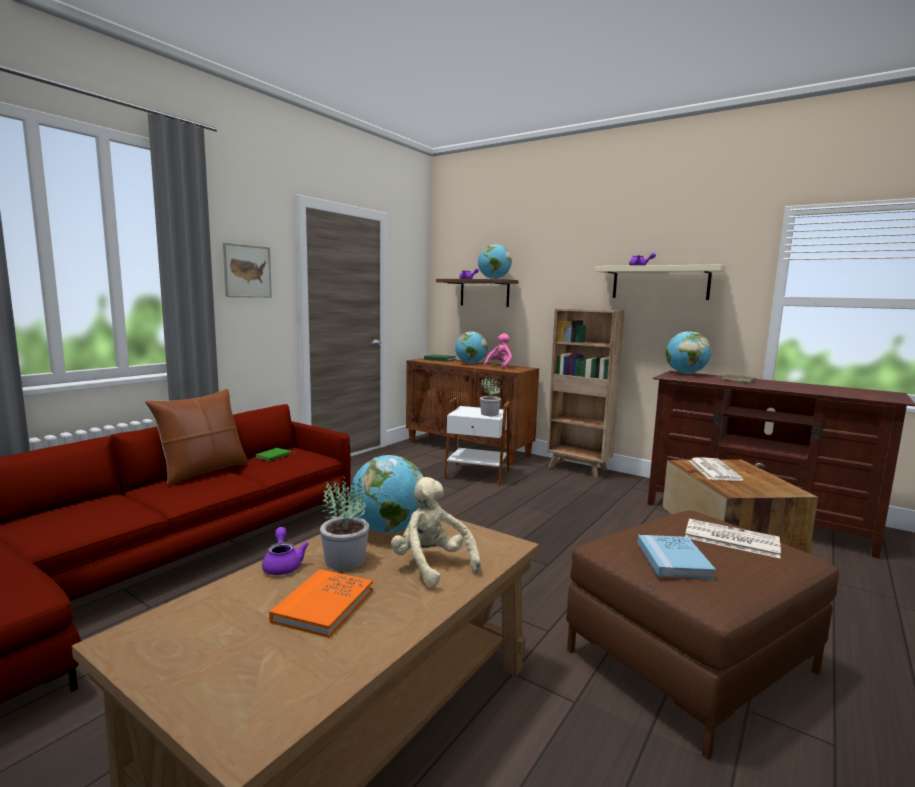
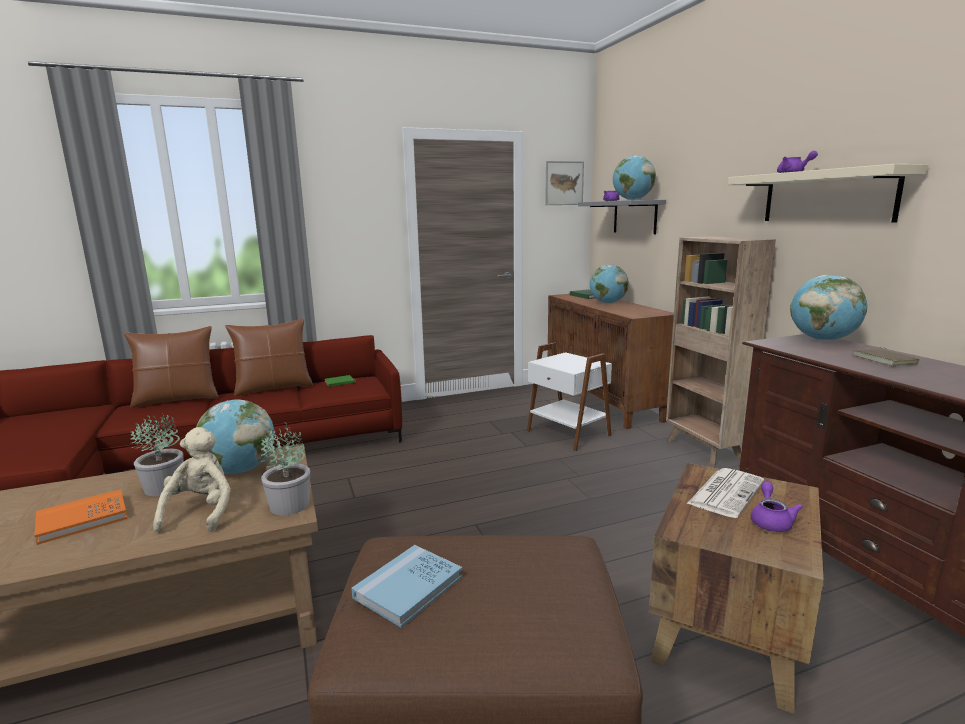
camera: 35 degrees right, 5 degrees up
picture [223,243,272,298] -> picture moved to [545,161,584,205]
purple teapot [262,527,309,575] -> purple teapot moved to [751,482,803,532]
brown shelf [436,279,519,307] -> grey shelf [578,200,666,234]
potted plant [480,376,501,416] -> potted plant moved to [261,422,310,515]
pink plush toy [484,333,512,369] -> none
newspaper [685,519,781,558] -> none
none -> brown pillow [124,326,218,408]

